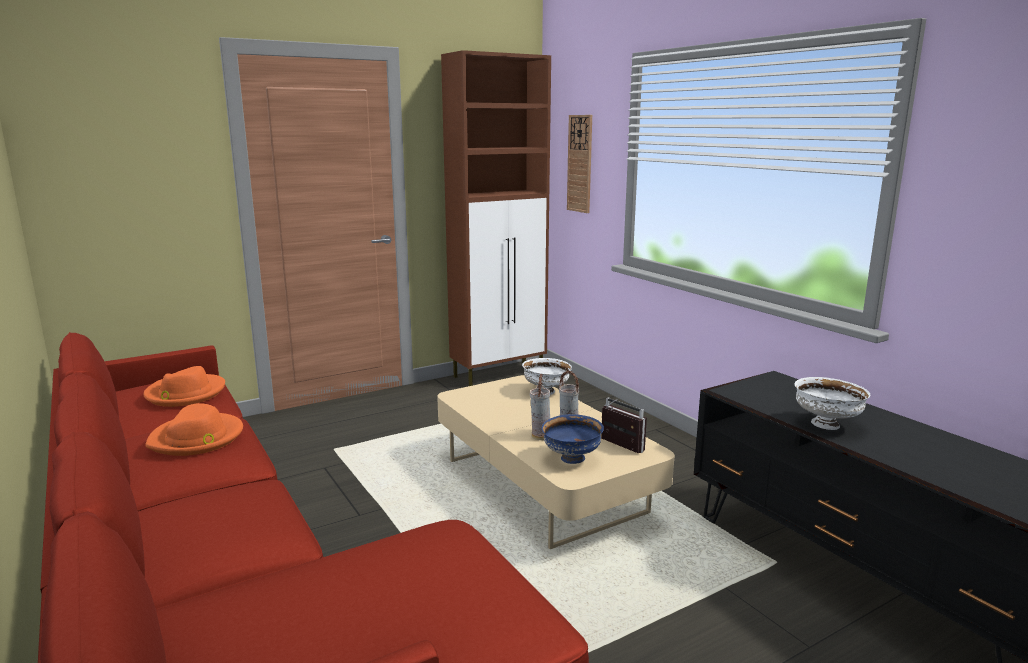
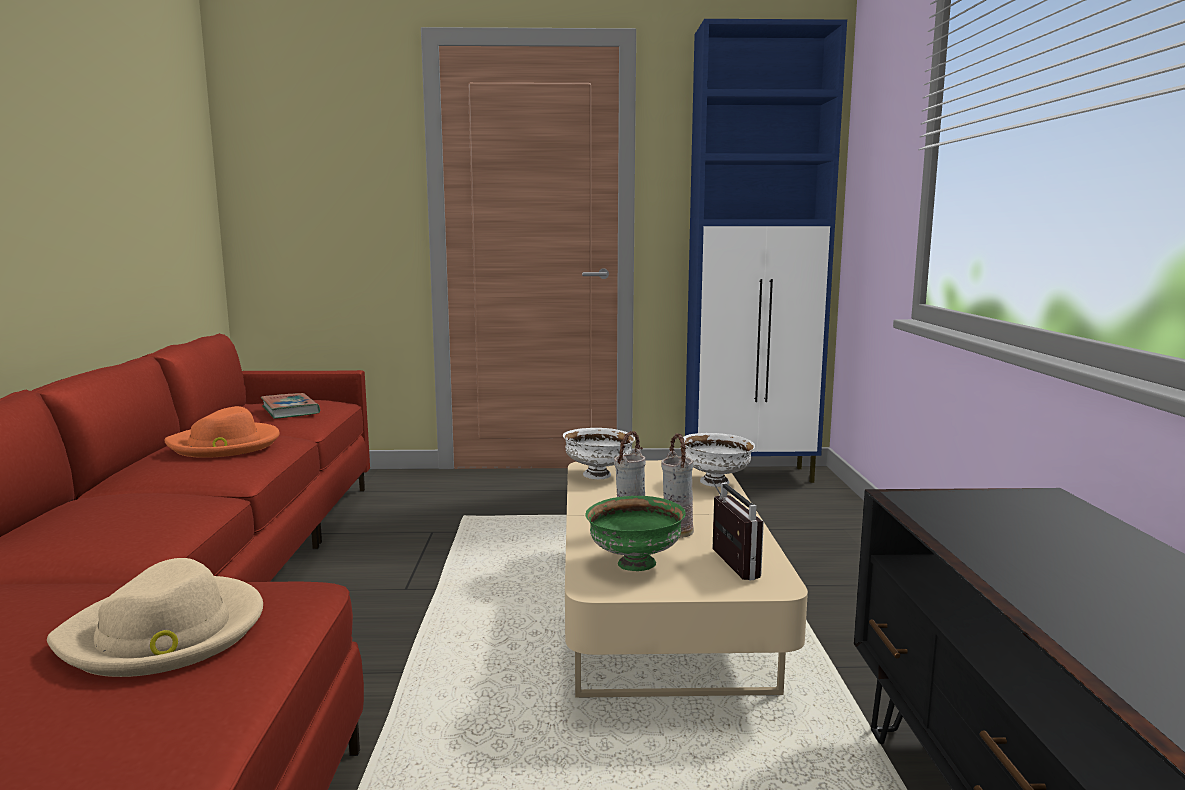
camera: 30 degrees right, 5 degrees down
orange hat [143,366,225,407] -> book [261,393,320,419]
brown cabinet [441,50,551,386] -> blue cabinet [685,19,847,483]
blue bowl [542,414,604,464] -> green bowl [585,496,686,571]
wall clock [567,115,592,213] -> none
white bowl [795,377,871,430] -> white bowl moved to [563,428,635,479]
none -> beige hat [47,558,263,677]

